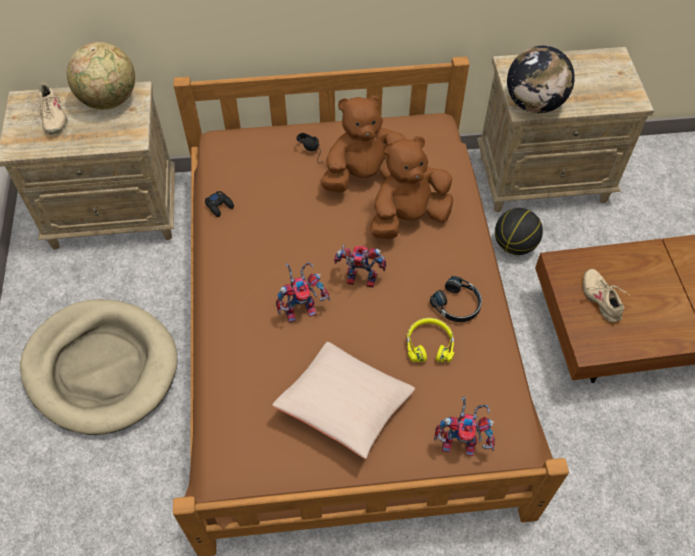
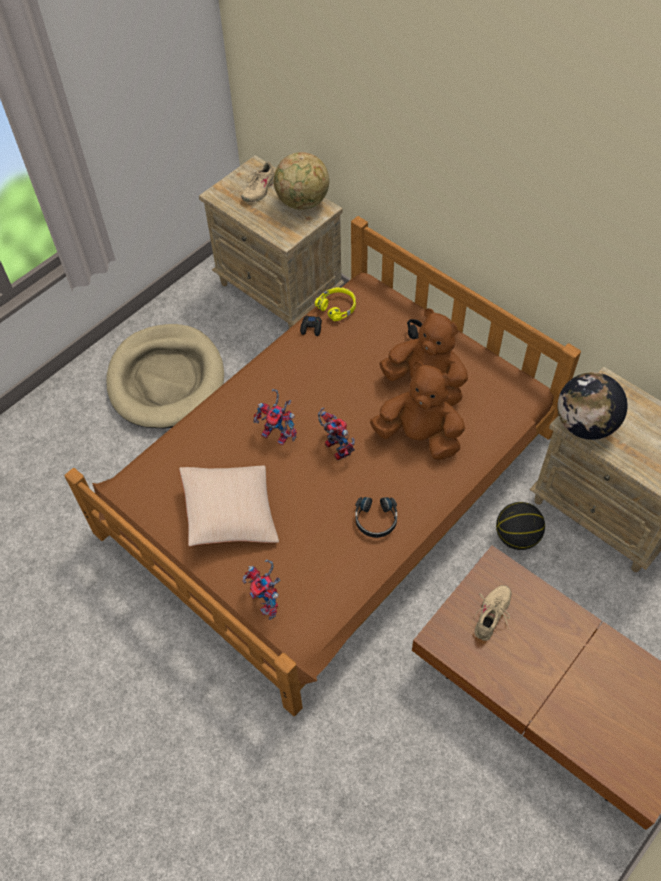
camera: 50 degrees right, 0 degrees up
yellow headphones [407,318,454,363] -> yellow headphones moved to [315,287,356,321]

